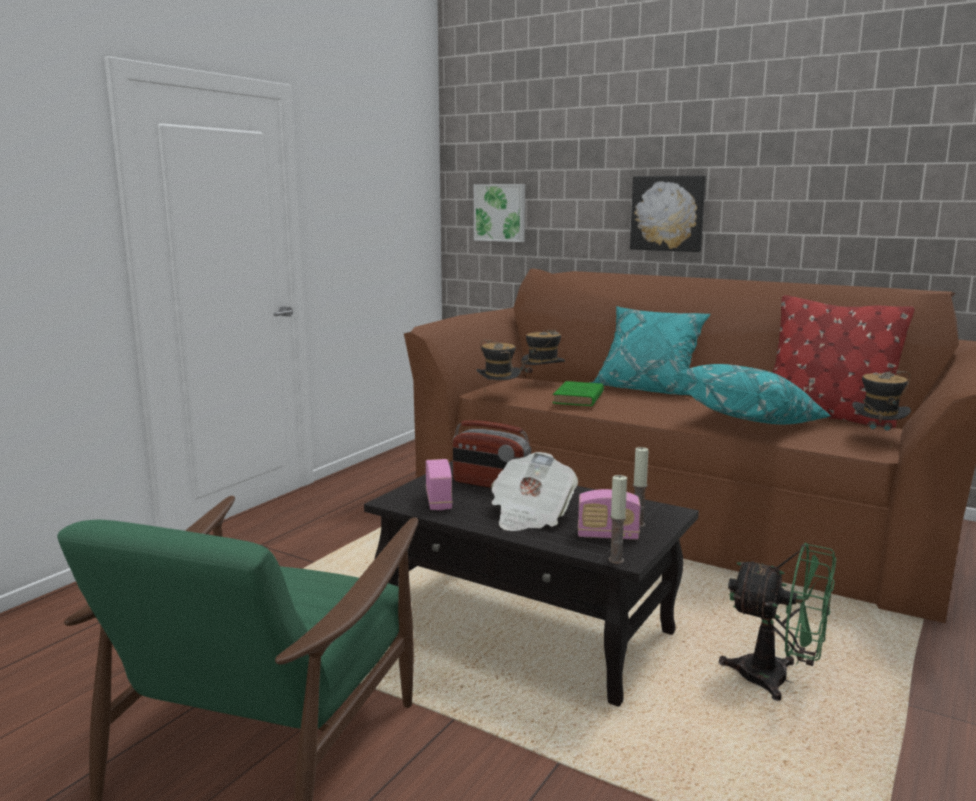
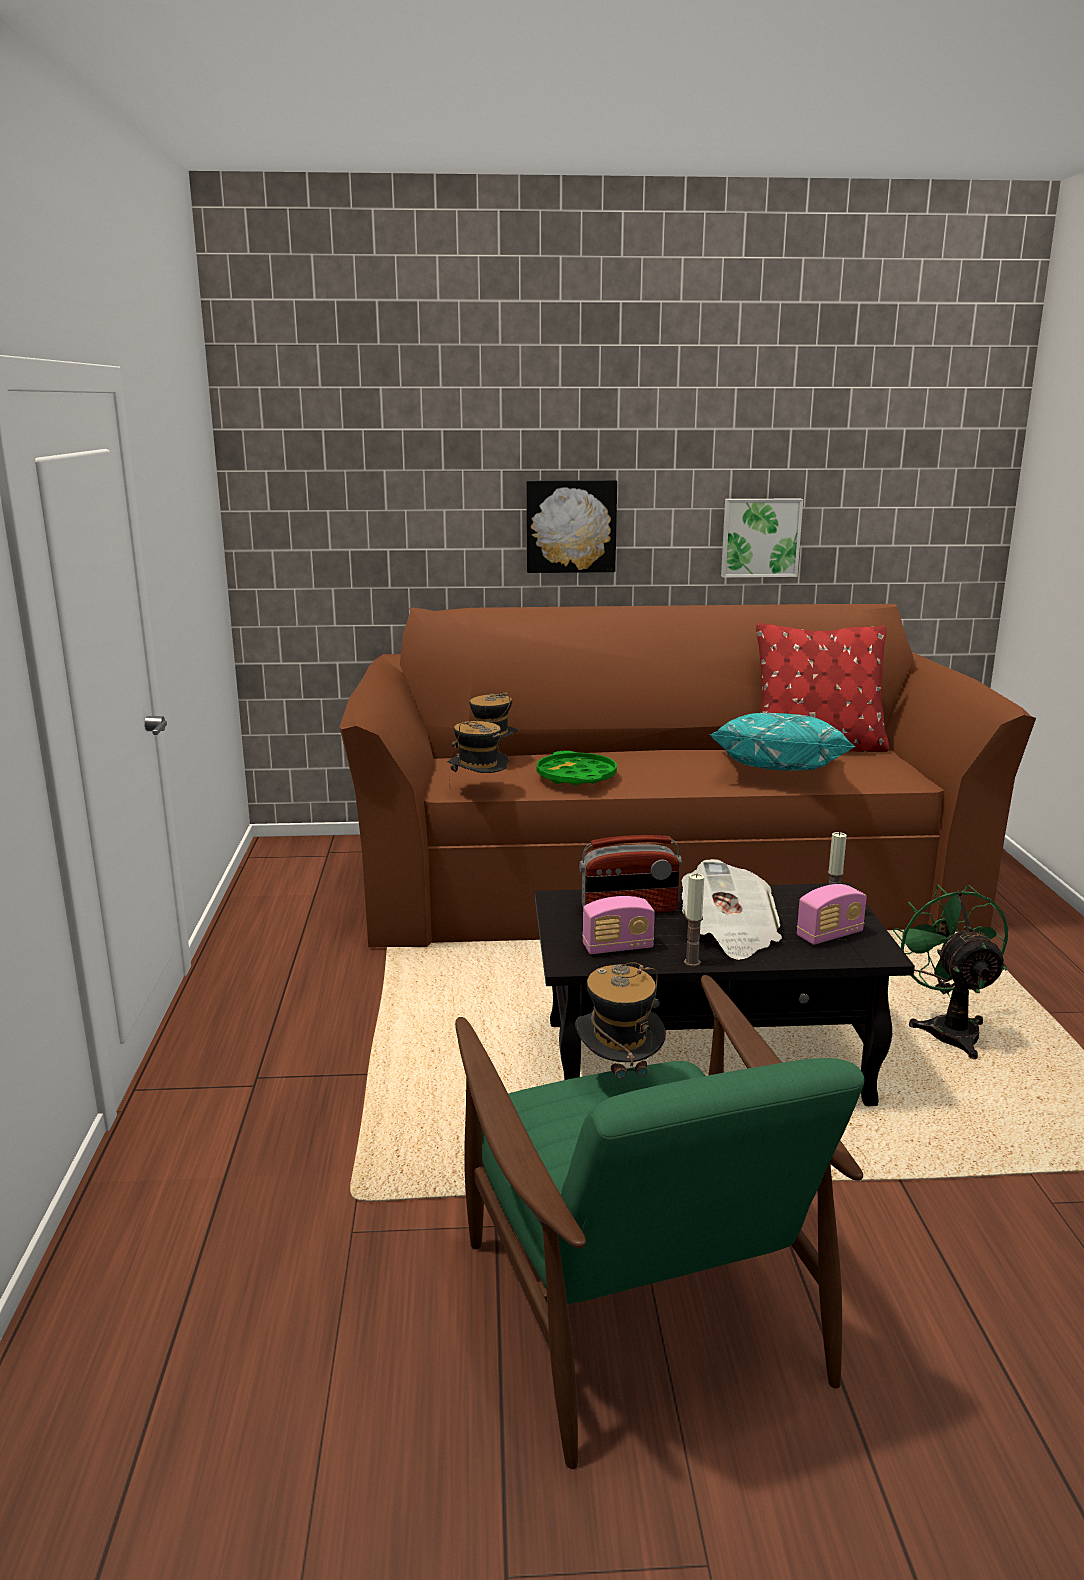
camera: 35 degrees left, 5 degrees up
radio [426,459,453,510] -> radio turned 120 degrees clockwise [582,896,655,954]
picture [474,184,525,242] -> picture moved to [721,498,803,578]
green book [552,381,604,406] -> green tray [536,751,617,785]
turquoise pillow [590,306,711,395] -> none
candle [609,475,627,564] -> candle moved to [684,873,704,966]
green fan [719,542,836,701] -> green fan turned 90 degrees counterclockwise [893,884,1008,1059]
hat [852,370,911,447] -> hat moved to [575,962,666,1078]

